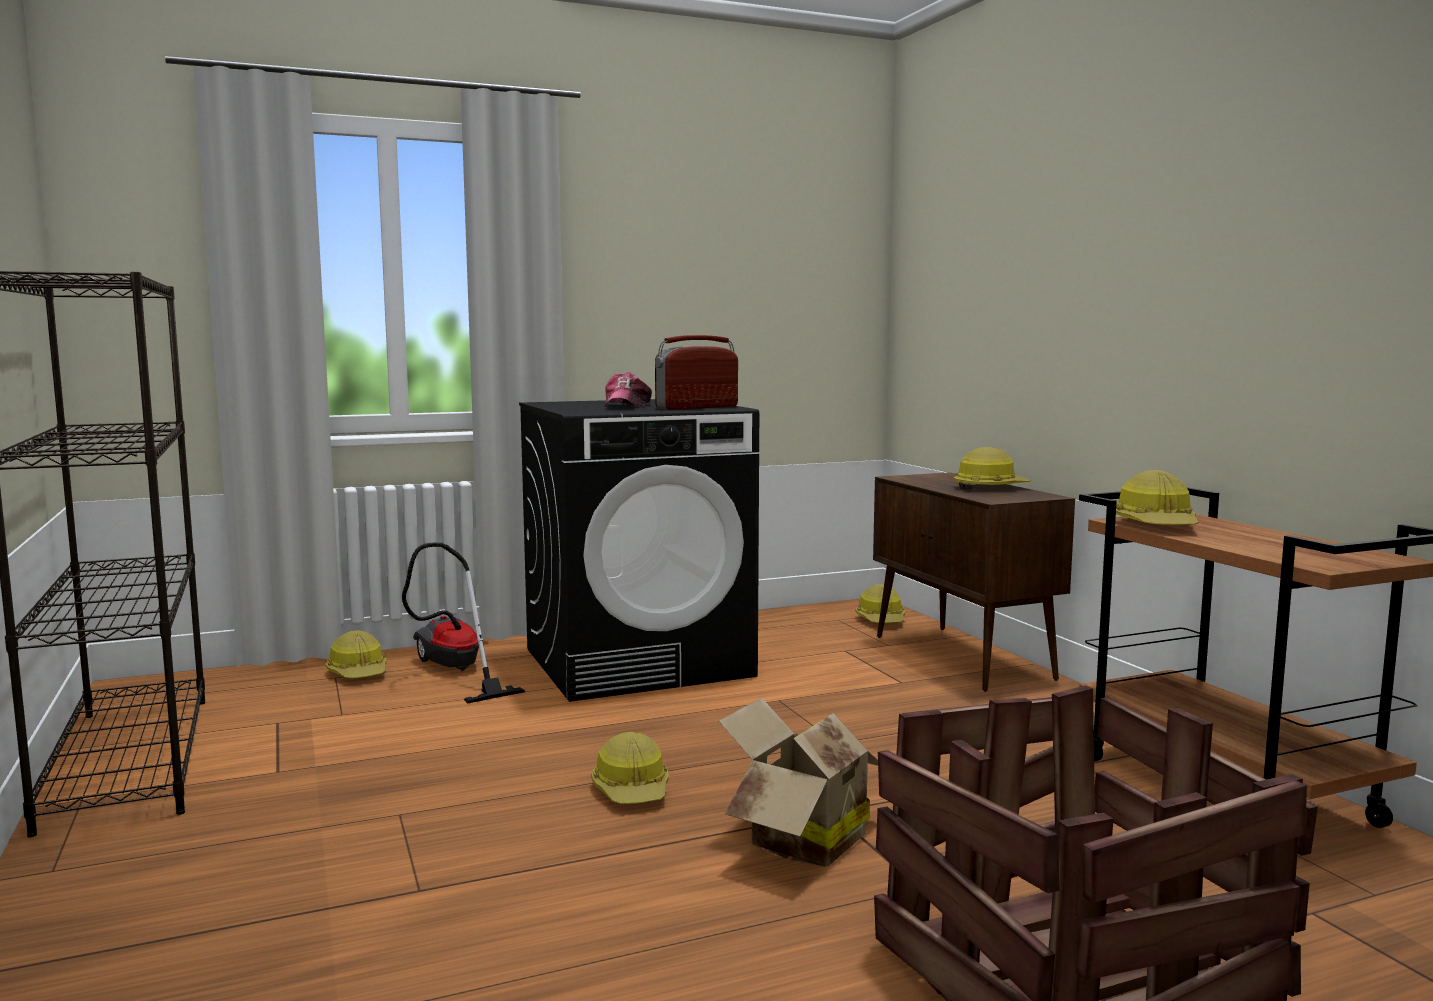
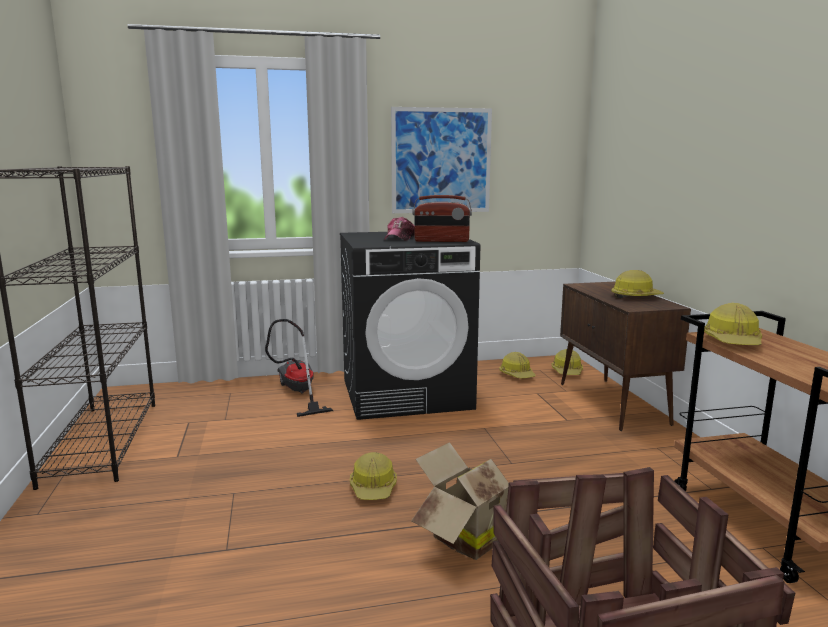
camera: 10 degrees right, 5 degrees up
hard hat [325,630,387,678] -> hard hat moved to [499,352,536,378]
radio [655,335,738,410] -> radio turned 150 degrees counterclockwise [413,195,472,242]
none -> picture [391,107,492,213]

